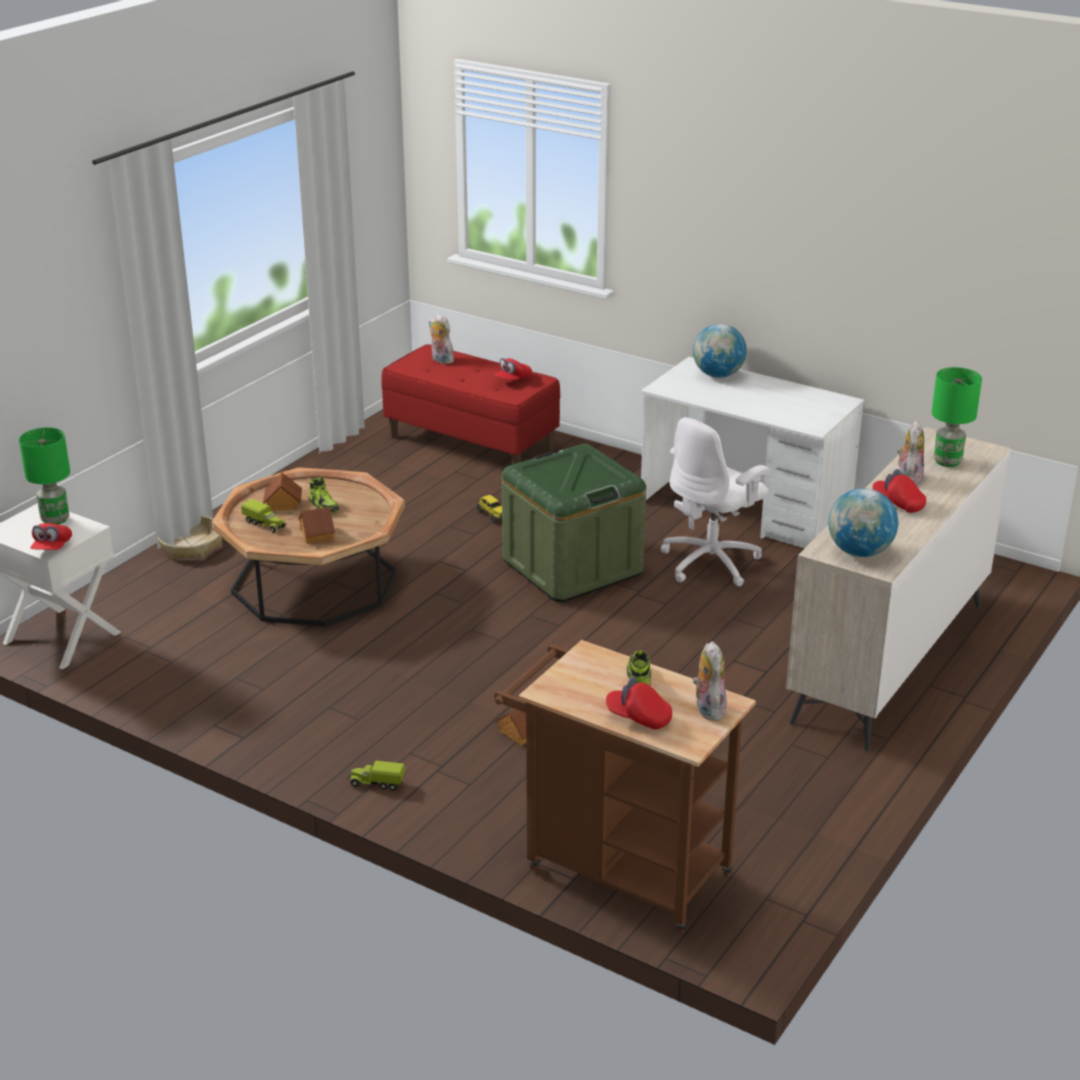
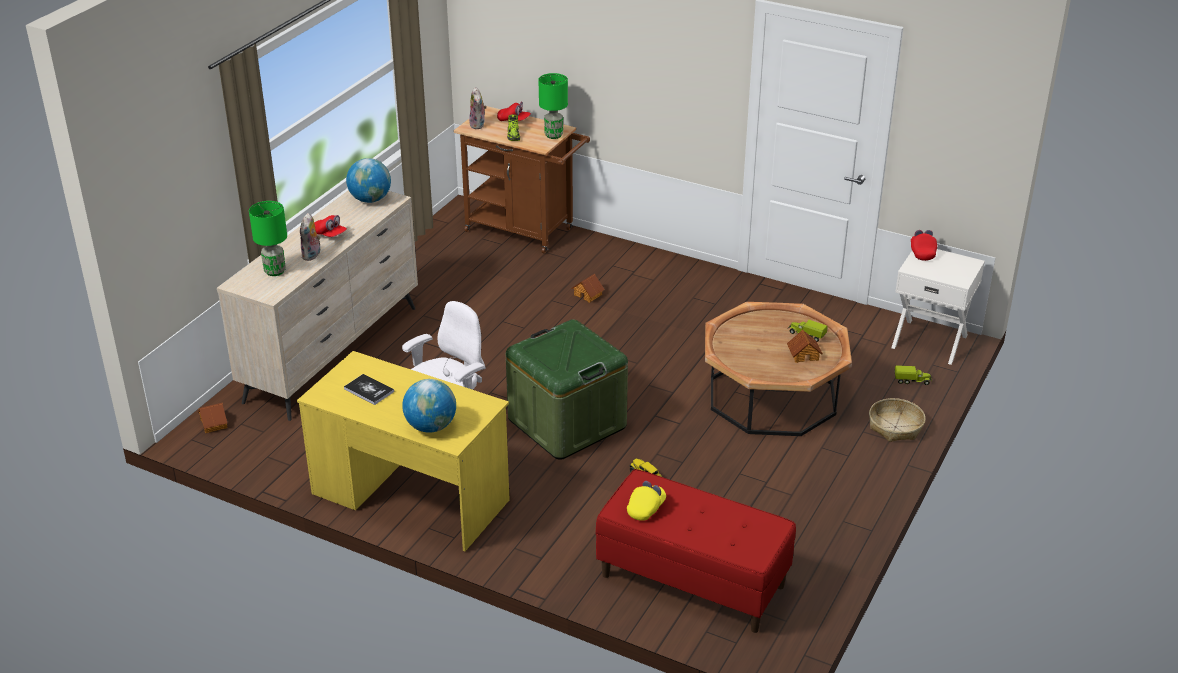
camera: 175 degrees right, 5 degrees up
green table lamp [19,427,70,525] -> green table lamp moved to [539,73,568,139]
toy house [298,507,335,544] -> toy house moved to [198,403,228,433]
shoe [308,477,340,513] -> none
toy truck [347,760,405,791] -> toy truck moved to [895,365,932,385]
plush toy [429,314,454,364] -> none
red cap [494,358,532,381] -> yellow cap [627,481,666,521]
white desk [641,357,864,548] -> yellow desk [297,351,510,551]
none -> book [344,374,394,405]

